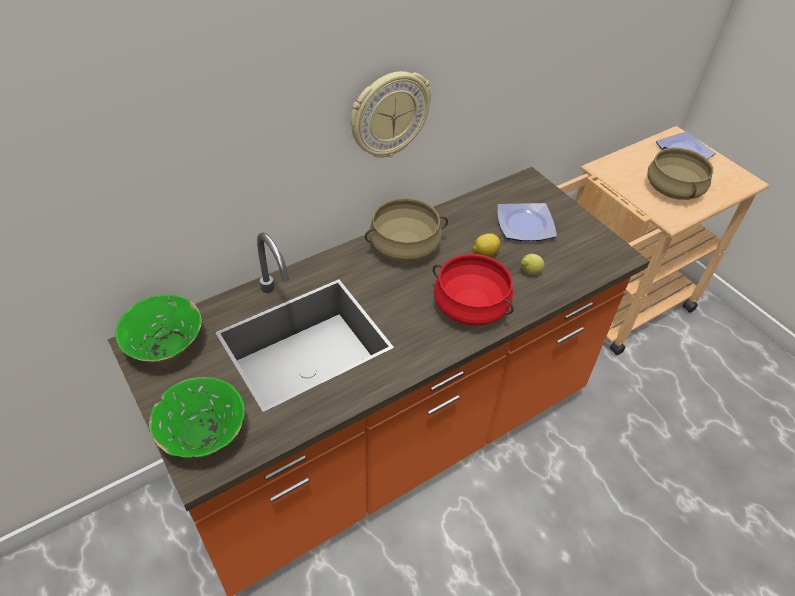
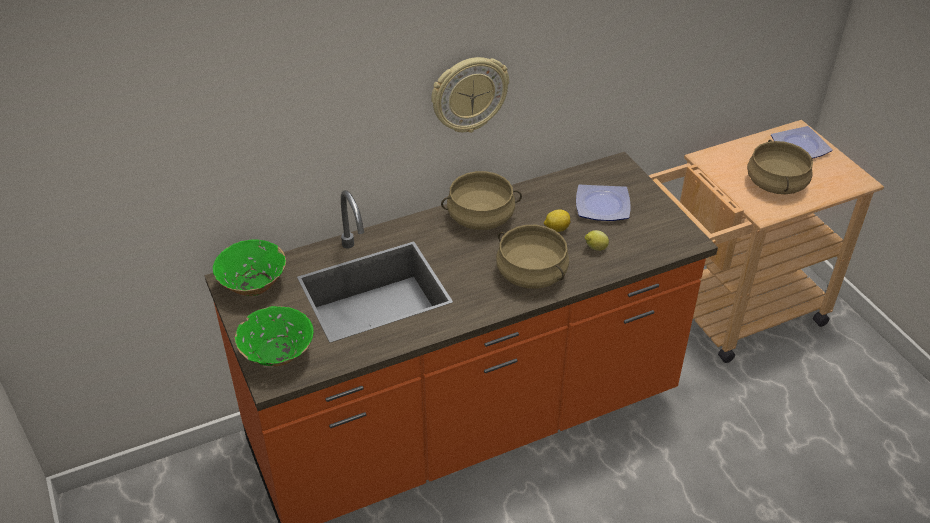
camera: 10 degrees right, 5 degrees down
red cooking pot [433,254,514,326] -> beige cooking pot [496,225,569,289]

